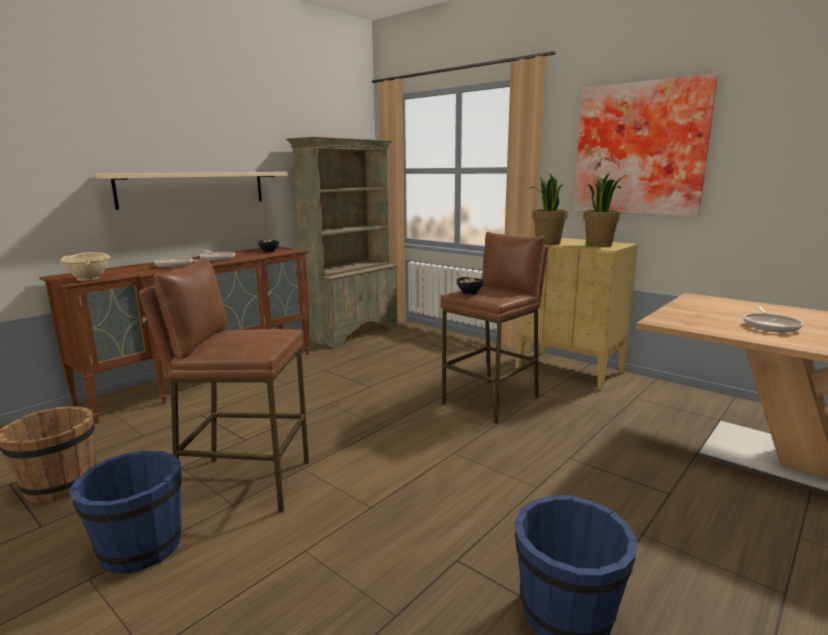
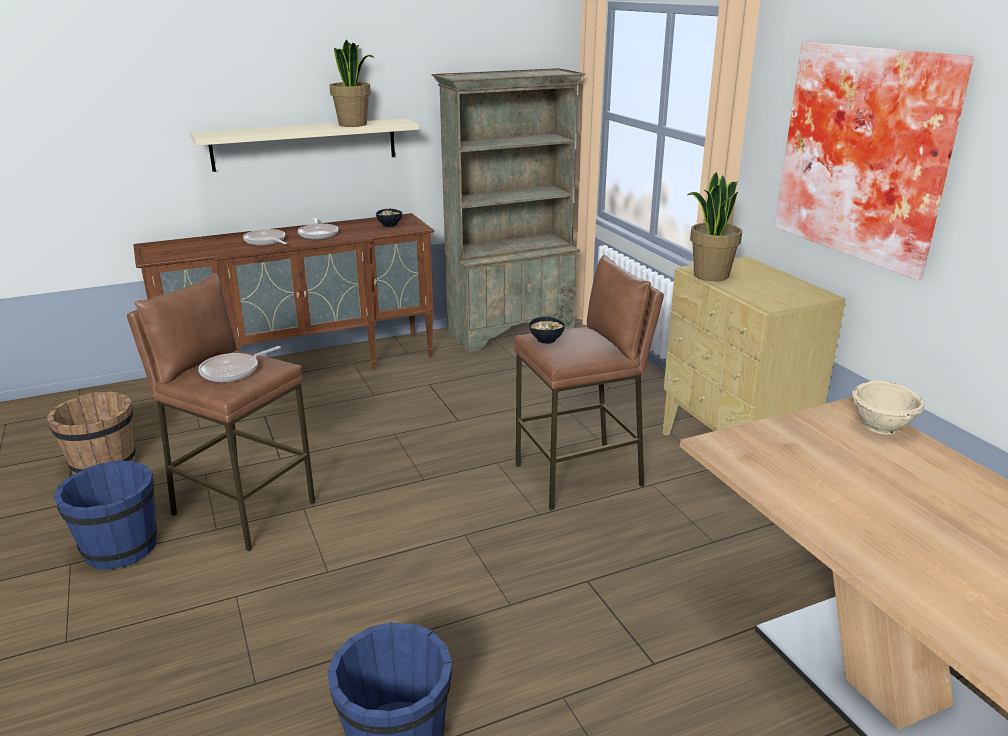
camera: 25 degrees right, 10 degrees up
beige bowl [60,252,110,281] -> beige bowl moved to [852,381,924,435]
potted plant [583,173,627,247] -> potted plant moved to [330,39,375,127]
frying pan [743,307,803,333] -> frying pan moved to [198,346,281,382]

